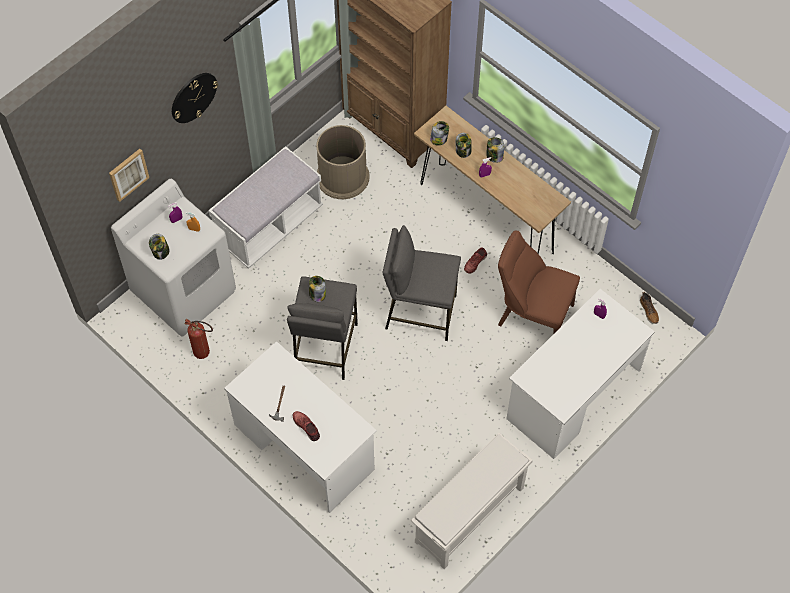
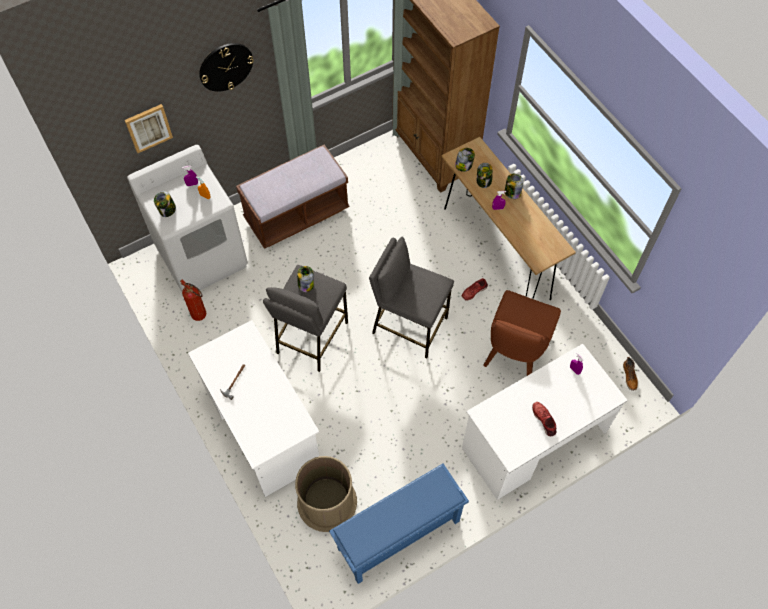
camera: 15 degrees right, 0 degrees up
white bench [209,146,323,269] -> brown bench [236,145,350,249]
red shoe [292,411,320,441] -> red shoe moved to [532,402,556,436]
brown trash can [316,125,370,199] -> brown trash can moved to [295,456,357,532]
white shoe rack [411,433,533,569] -> blue shoe rack [329,463,469,584]
brown chair [498,231,580,334] -> brown chair turned 105 degrees counterclockwise [483,290,561,376]

